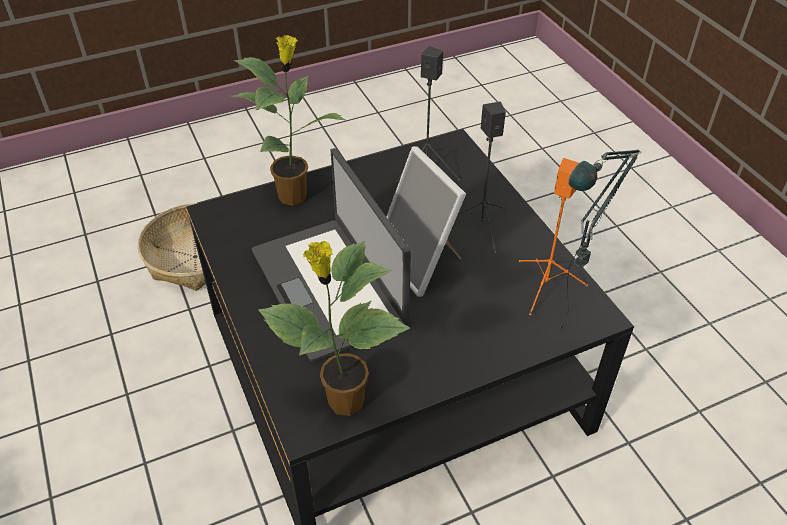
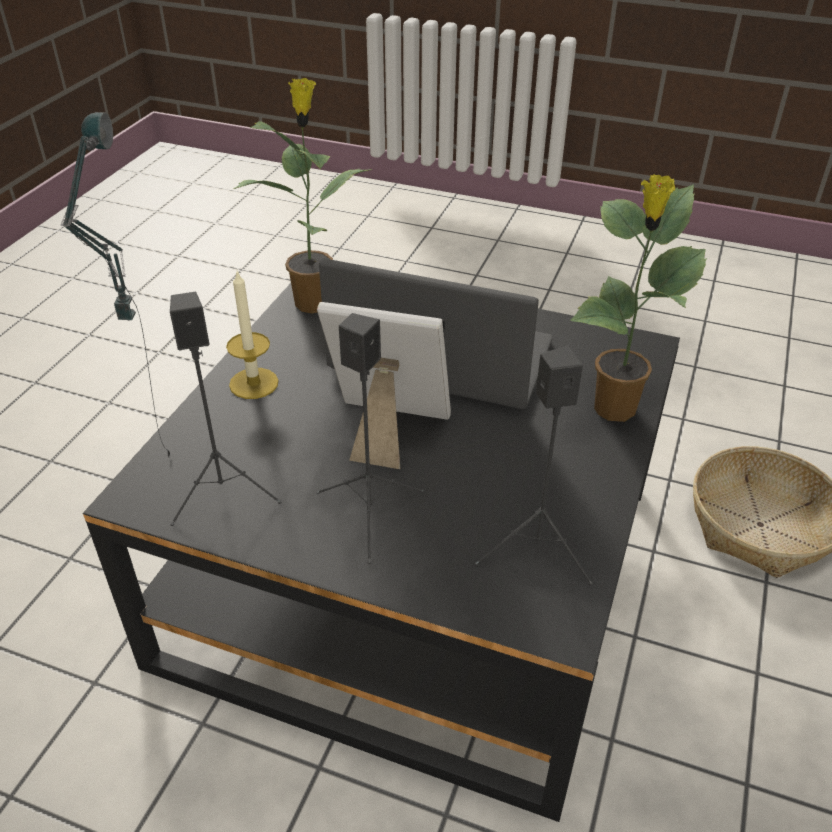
camera: 135 degrees right, 5 degrees down
orange speaker [519,158,588,315] -> black speaker [170,292,282,526]
none -> candle [226,271,279,399]

